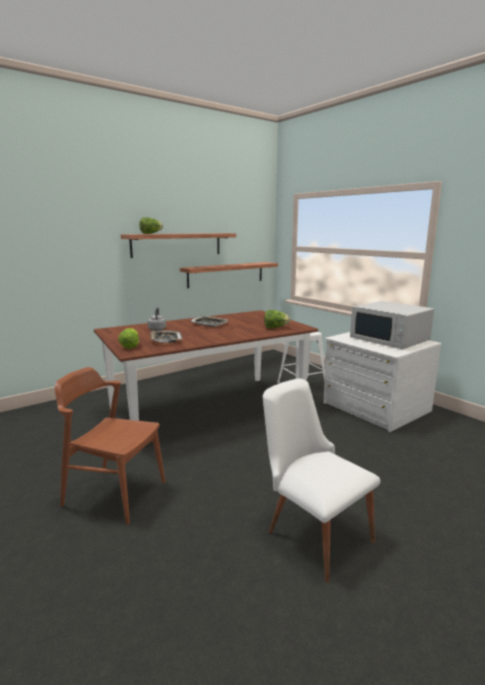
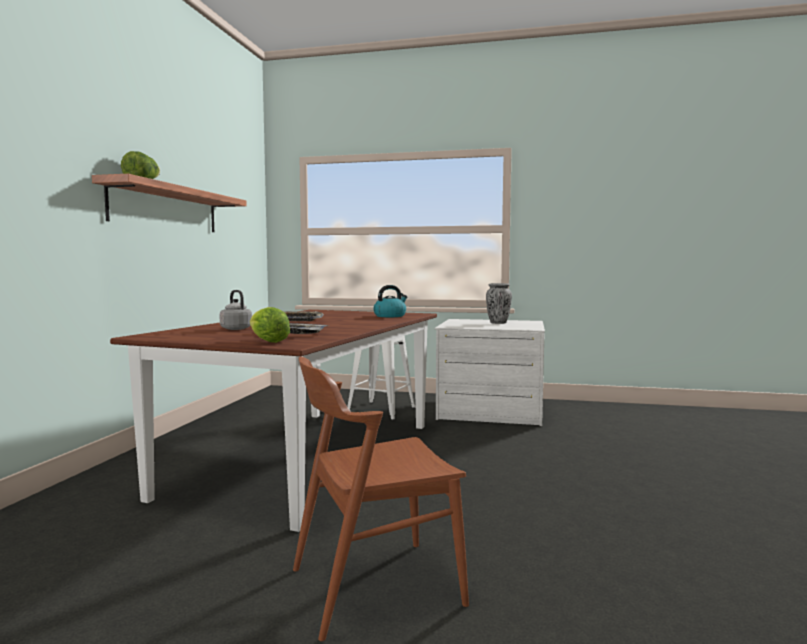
camera: 40 degrees left, 10 degrees down
shelf [180,262,278,288] -> none
white chair [263,379,380,583] -> none
lettuce [264,310,290,328] -> kettle [373,285,407,317]
white microwave [350,301,434,349] -> vase [486,283,512,324]

